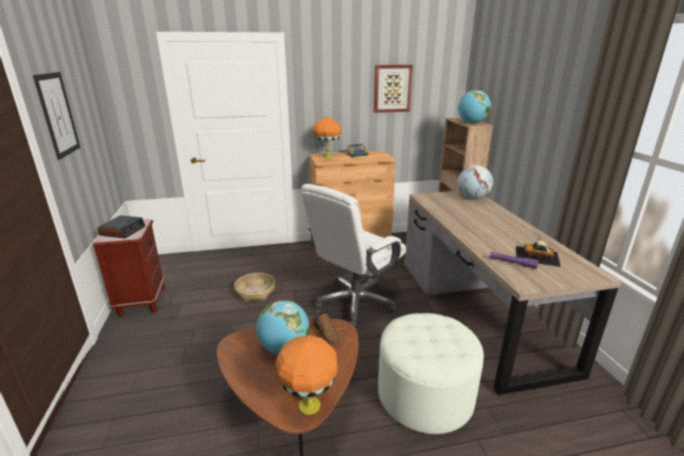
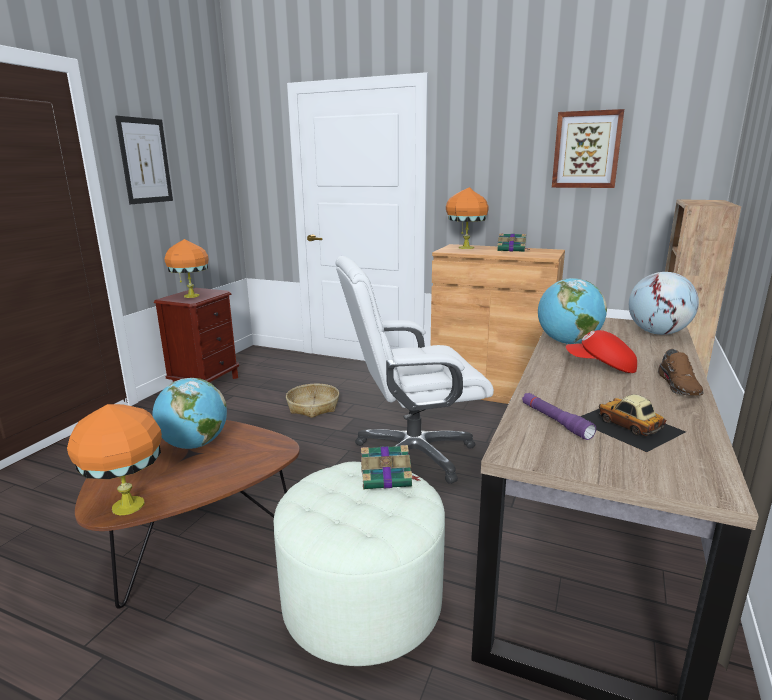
camera: 35 degrees right, 5 degrees down
alarm clock [97,215,145,238] -> orange table lamp [165,239,208,298]
brown shoe [313,310,340,345] -> brown shoe moved to [658,349,704,396]
globe [458,90,491,124] -> globe moved to [538,278,607,344]
none -> book [361,445,420,489]
none -> red cap [566,330,637,373]

